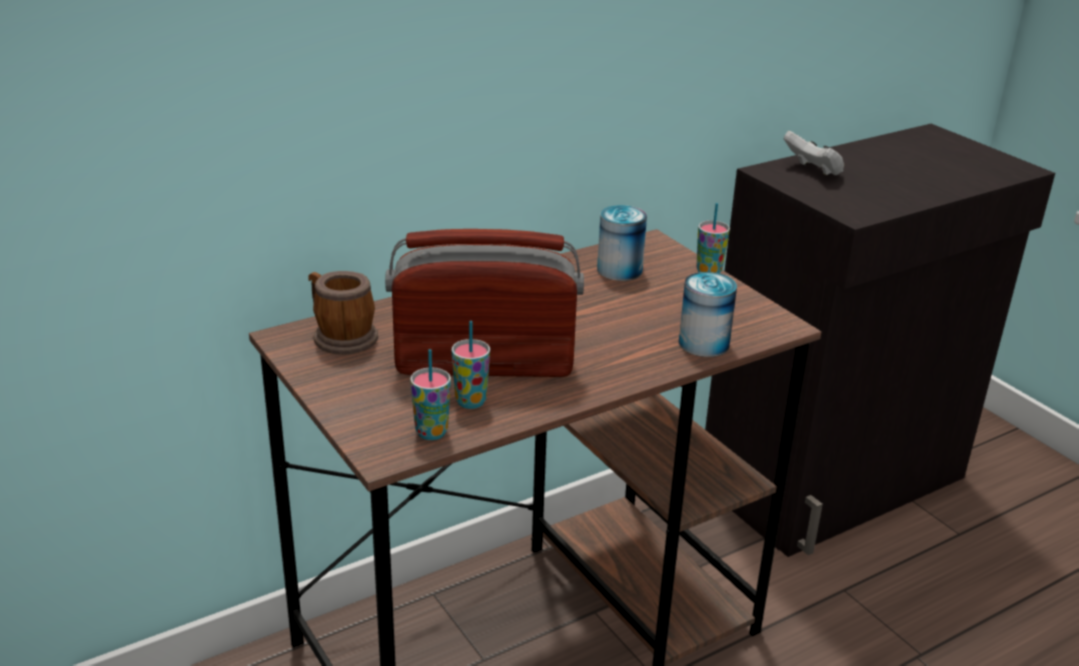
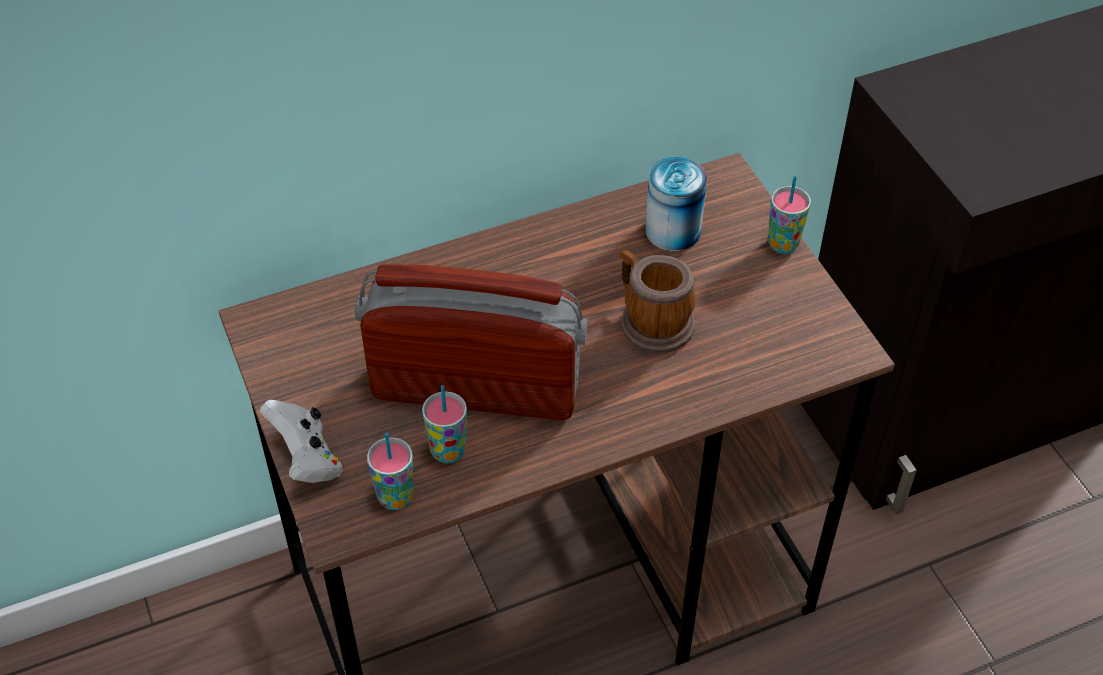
camera: 10 degrees right, 20 degrees up
mug [308,271,378,355] -> mug moved to [620,250,695,353]
can [679,272,737,357] -> none
white game controller [783,131,844,176] -> white game controller moved to [260,400,343,483]

